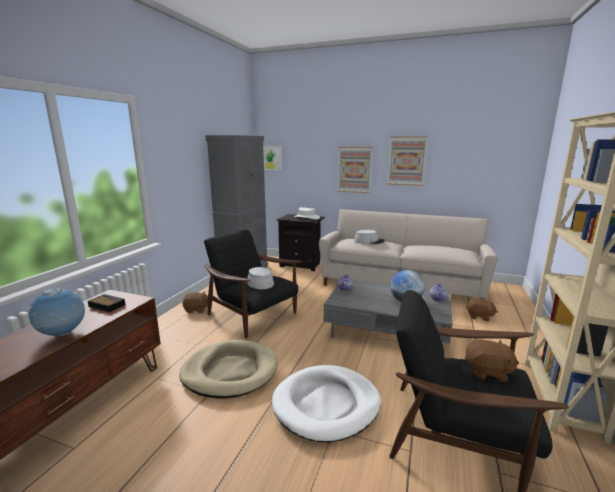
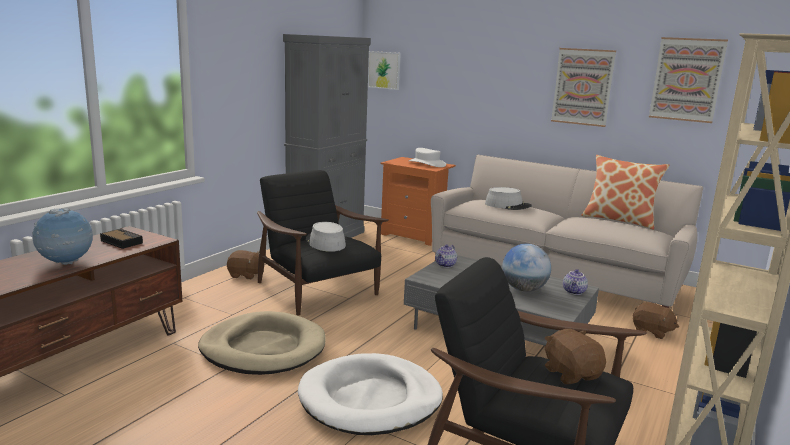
camera: 10 degrees right, 0 degrees up
black nightstand [276,214,325,271] -> orange nightstand [381,157,456,246]
picture [338,147,372,193] -> picture moved to [649,37,728,123]
brown plush toy [465,339,519,382] -> brown plush toy turned 135 degrees counterclockwise [544,329,606,384]
none -> pillow [581,155,669,230]

